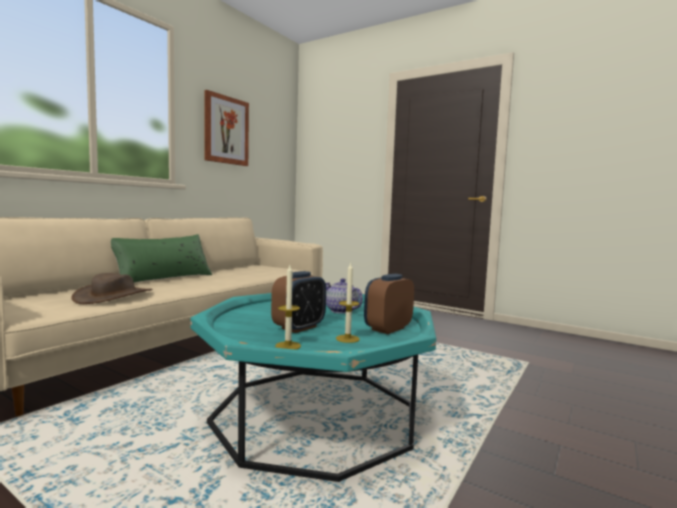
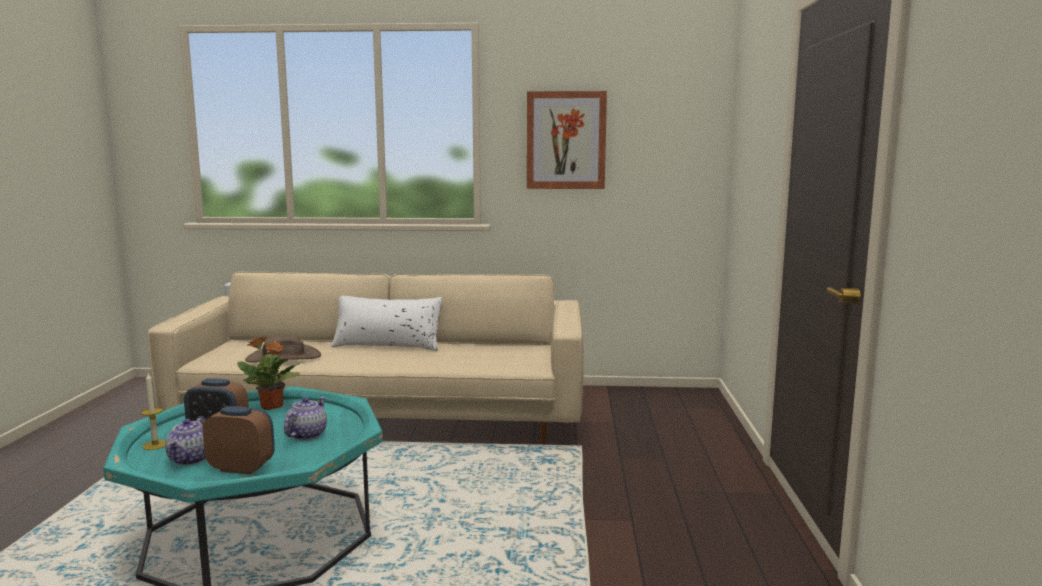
camera: 60 degrees right, 5 degrees up
green pillow [111,234,212,283] -> white pillow [331,296,442,351]
candle [336,262,360,343] -> teapot [165,416,206,465]
none -> potted plant [237,336,302,410]

